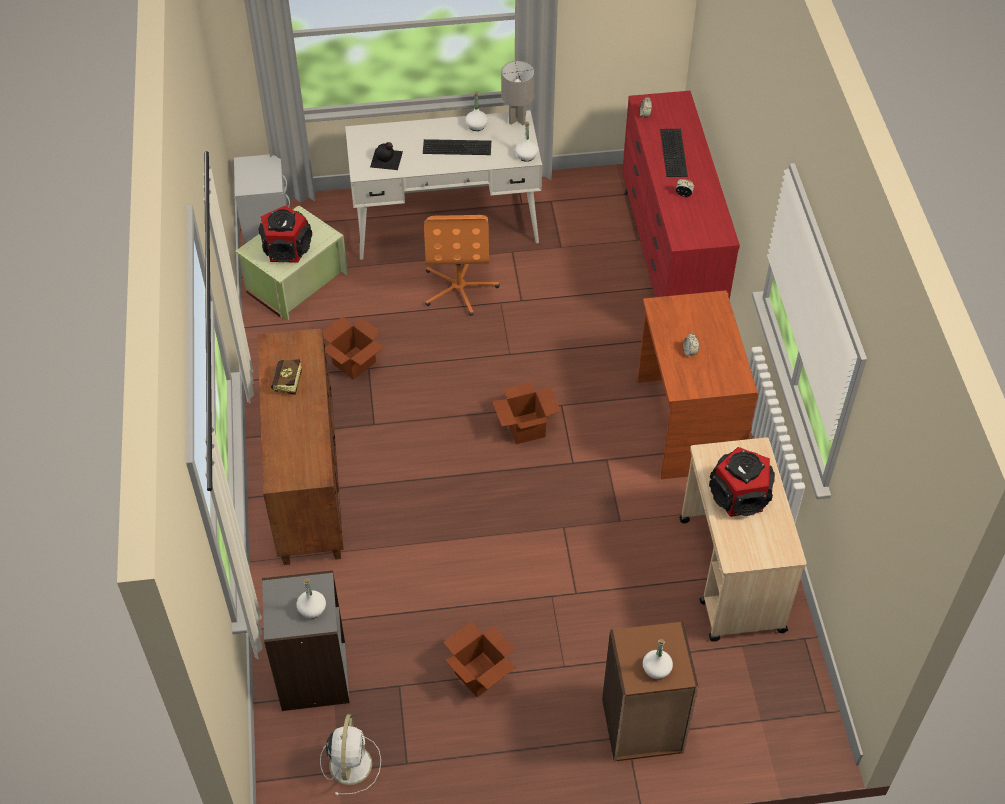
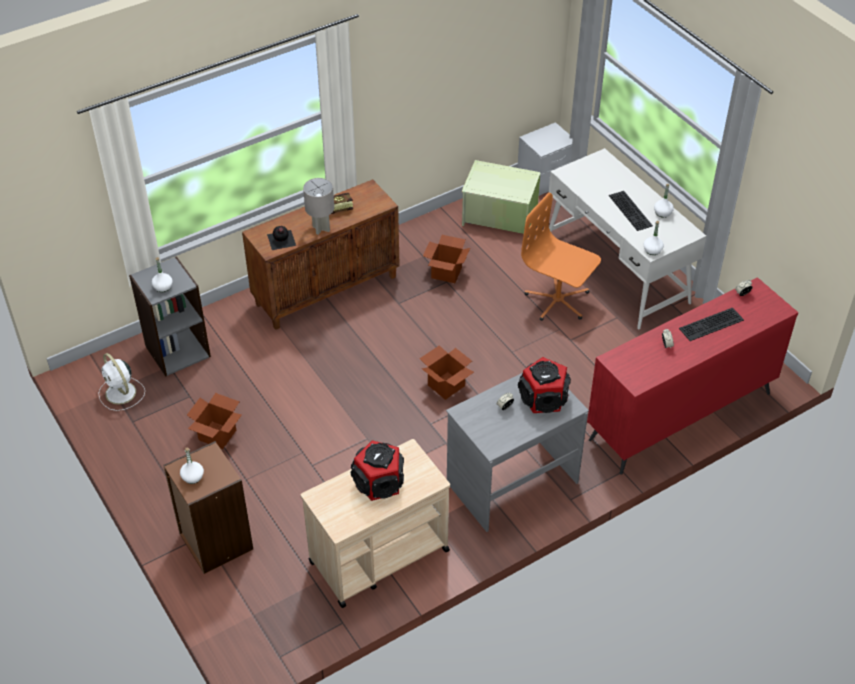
camera: 65 degrees right, 5 degrees down
speaker [259,205,312,263] -> speaker moved to [518,357,571,413]
white fan [320,714,381,795] -> white fan turned 75 degrees clockwise [98,353,145,411]
black bottle [370,142,403,170] -> black bottle moved to [267,226,296,250]
orange office chair [424,215,500,316] -> orange office chair turned 60 degrees clockwise [521,193,601,321]
grey table lamp [501,61,535,125] -> grey table lamp moved to [303,178,334,235]
brown desk [637,290,758,479] -> grey desk [446,373,589,532]

